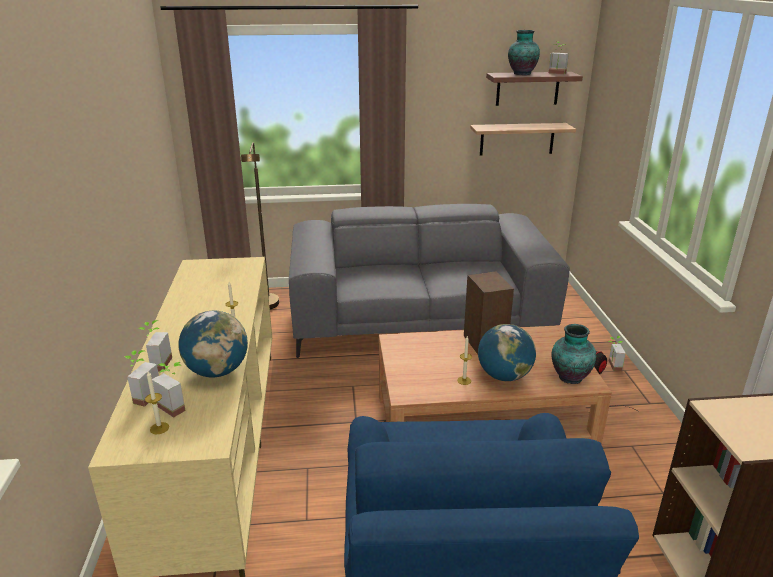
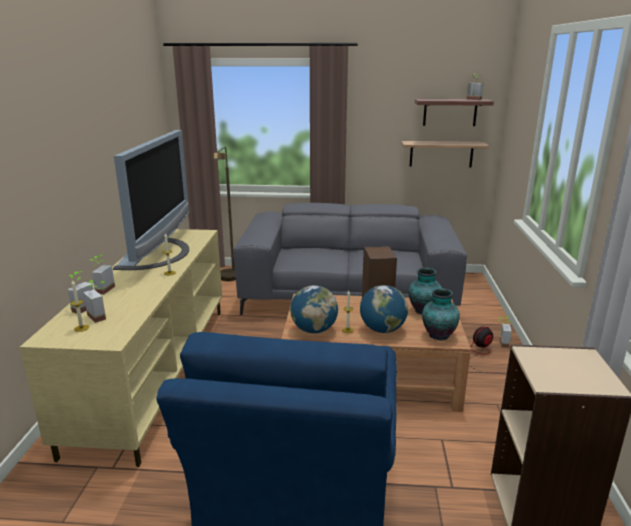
camera: 10 degrees right, 5 degrees down
globe [178,311,248,377] -> globe moved to [290,285,338,333]
vase [508,30,540,75] -> vase moved to [408,268,442,314]
none -> television [113,130,189,270]

